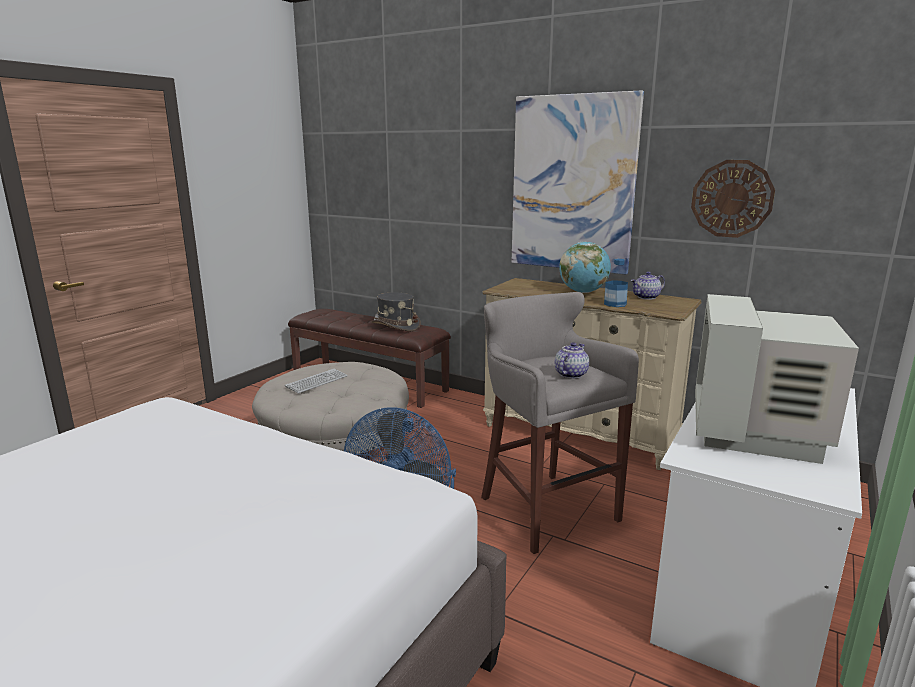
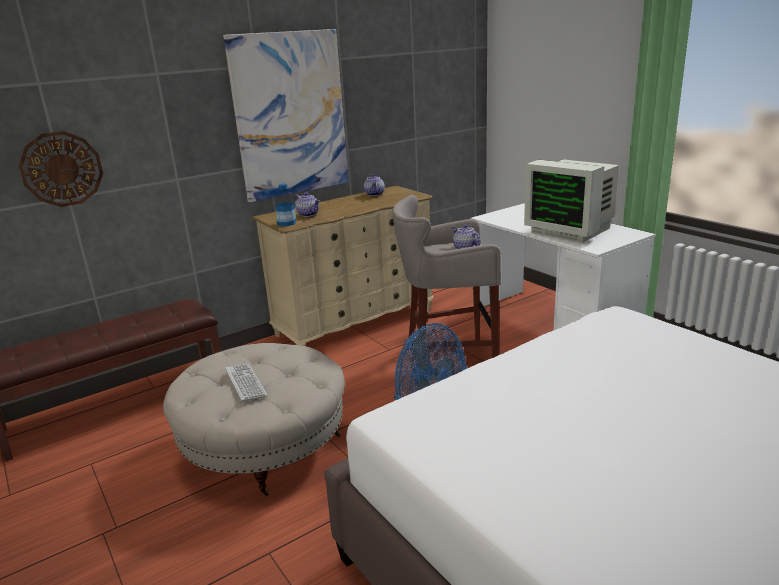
camera: 65 degrees left, 5 degrees up
grey hat [371,292,421,331] -> none
globe [559,242,611,293] -> none
bottle [604,259,628,307] -> bottle moved to [275,184,296,226]
wall clock [691,160,775,238] -> wall clock moved to [18,131,103,207]
none -> teapot [294,192,320,217]

